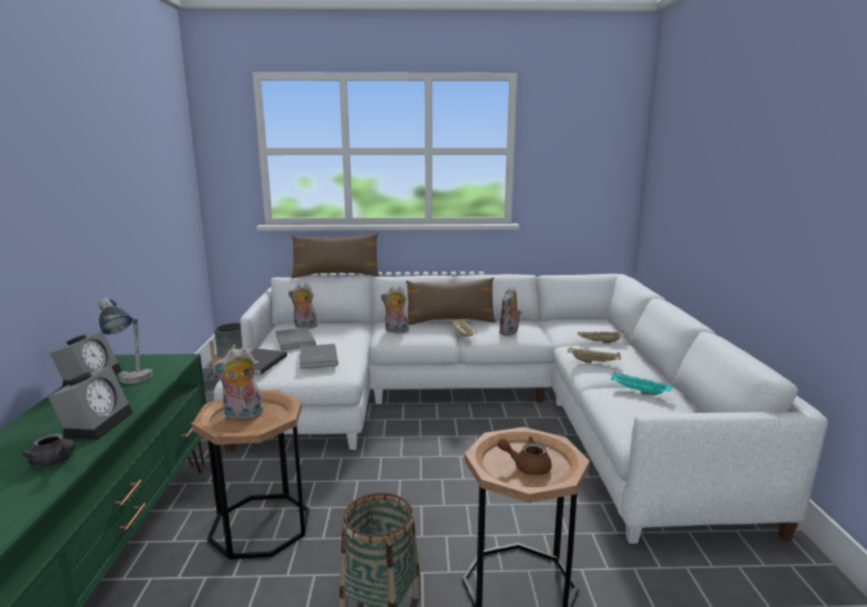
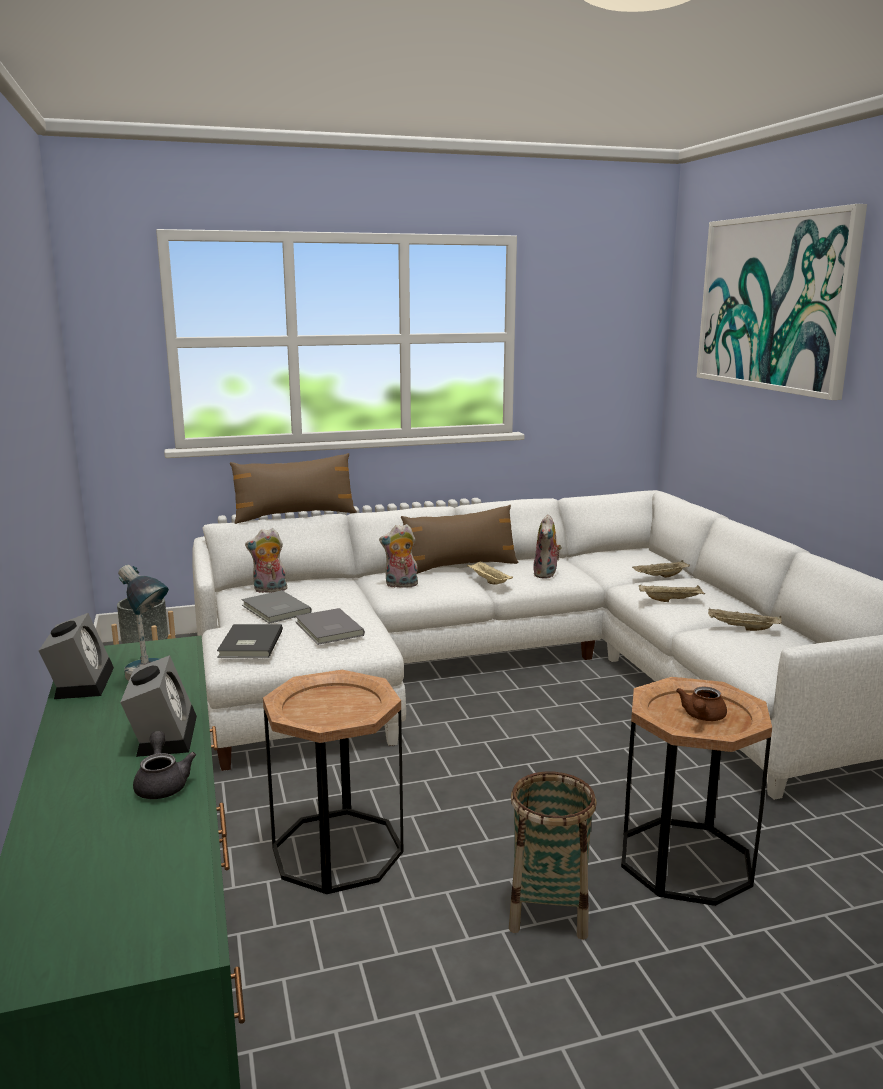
camera: 15 degrees left, 0 degrees up
grey teapot [22,433,75,467] -> grey teapot turned 120 degrees counterclockwise [133,731,196,799]
plush toy [212,347,263,420] -> none
brown teapot [497,436,552,476] -> brown teapot turned 60 degrees counterclockwise [676,687,727,721]
turquoise tray [611,372,673,395] -> beige tray [708,608,781,631]
none -> picture [697,204,867,400]

